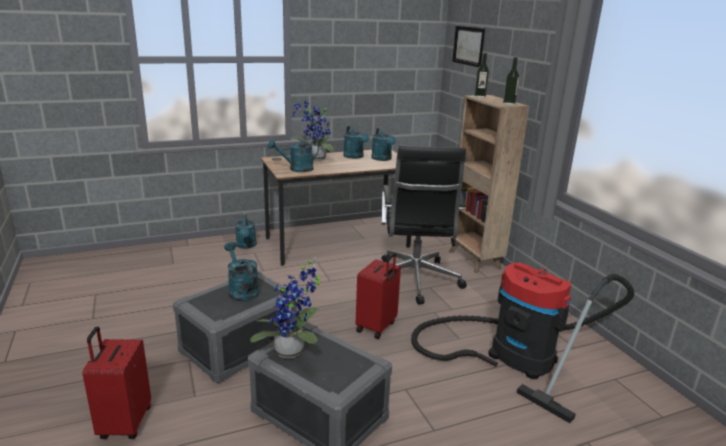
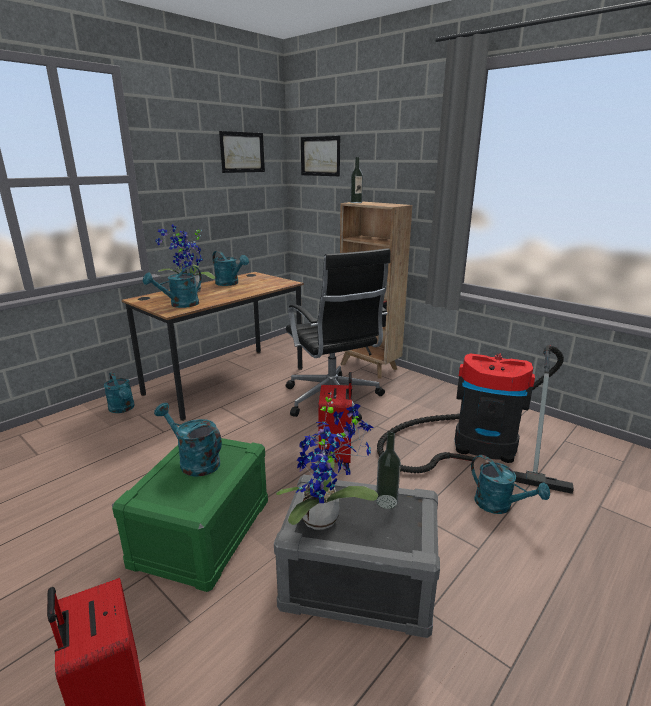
camera: 25 degrees left, 0 degrees up
grey storage box [173,271,297,383] -> green storage box [112,438,268,592]
turquoise watering can [371,128,396,161] -> turquoise watering can moved to [471,455,550,514]
bottle [503,57,519,105] -> bottle moved to [376,432,401,509]
none -> picture [219,131,265,173]

